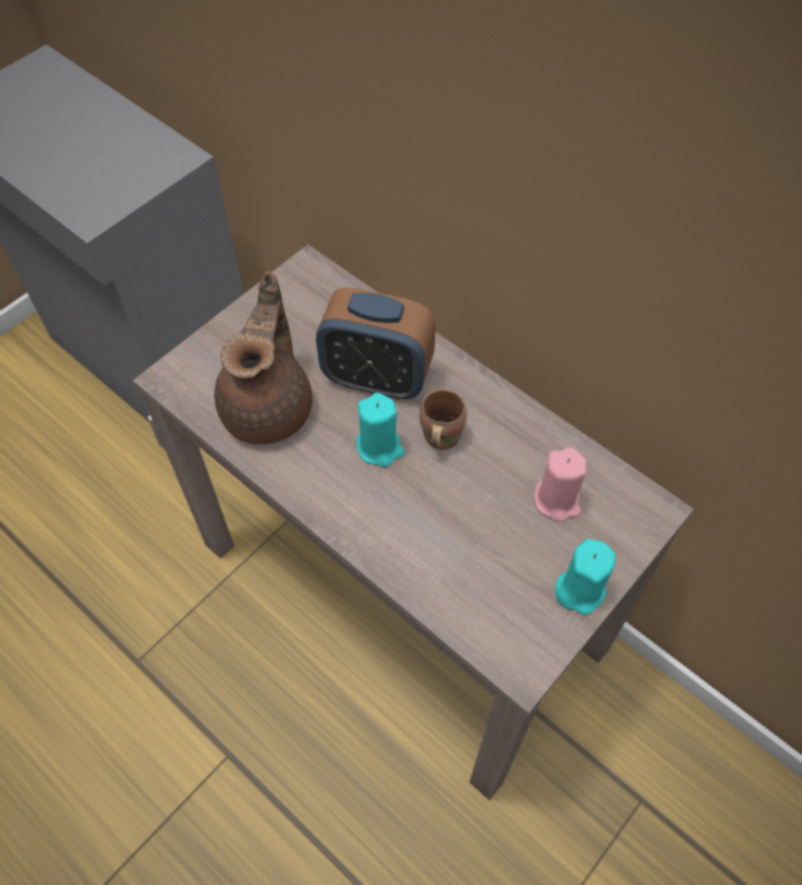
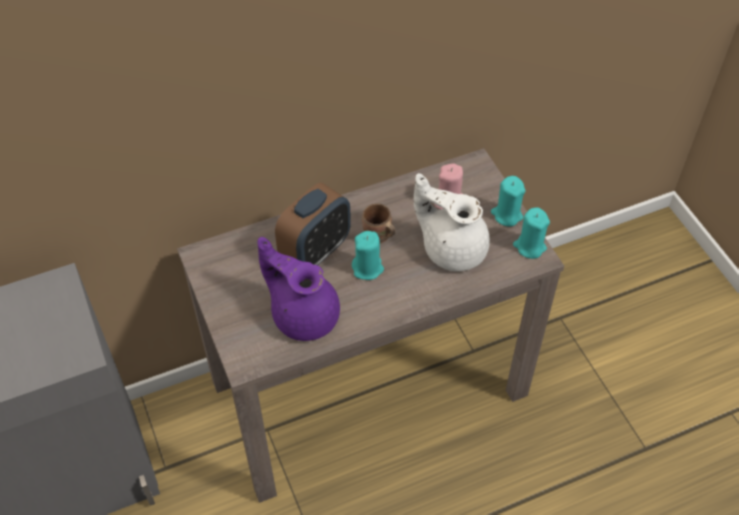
camera: 65 degrees left, 5 degrees down
brown teapot [214,271,313,445] -> purple teapot [257,237,340,341]
none -> white teapot [414,173,490,272]
none -> turquoise candle [513,207,550,259]

